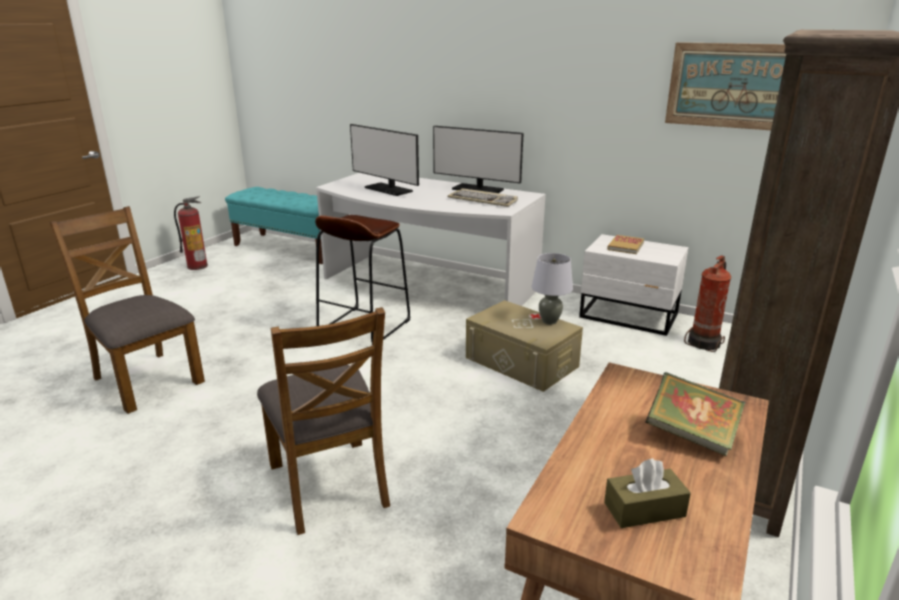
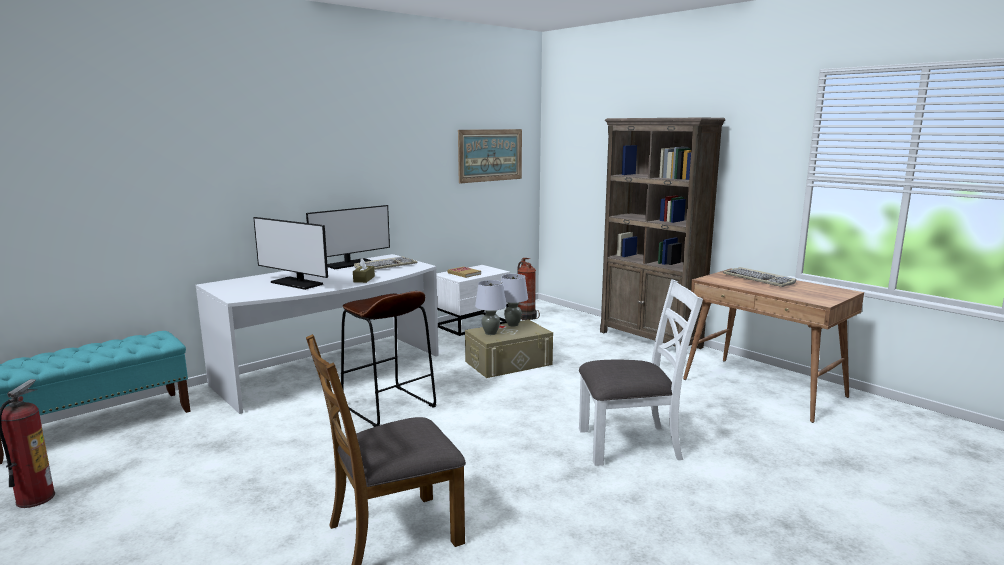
camera: 70 degrees left, 10 degrees down
brown chair [257,307,390,535] -> white chair [579,279,703,466]
monitor [350,124,419,196] -> monitor turned 60 degrees clockwise [253,217,328,290]
brown tissue box [604,458,691,528] -> brown tissue box moved to [353,258,375,283]
book [646,372,745,457] -> keyboard [723,267,796,287]
none -> grey table lamp [475,280,506,335]

